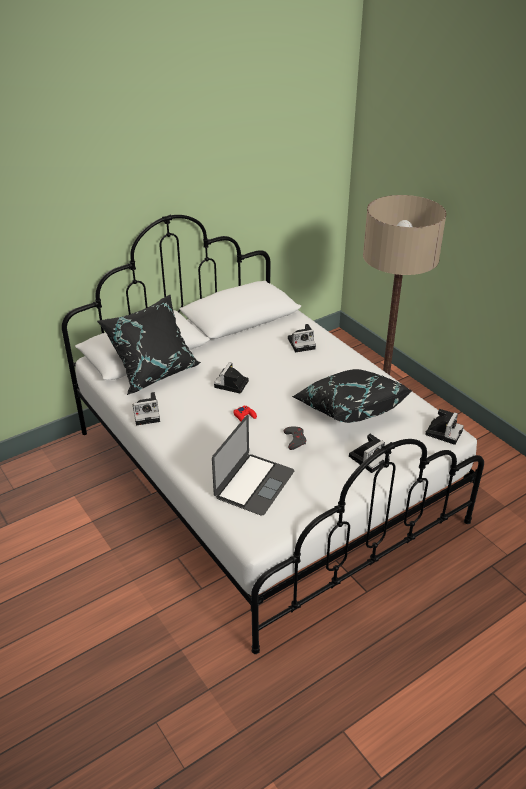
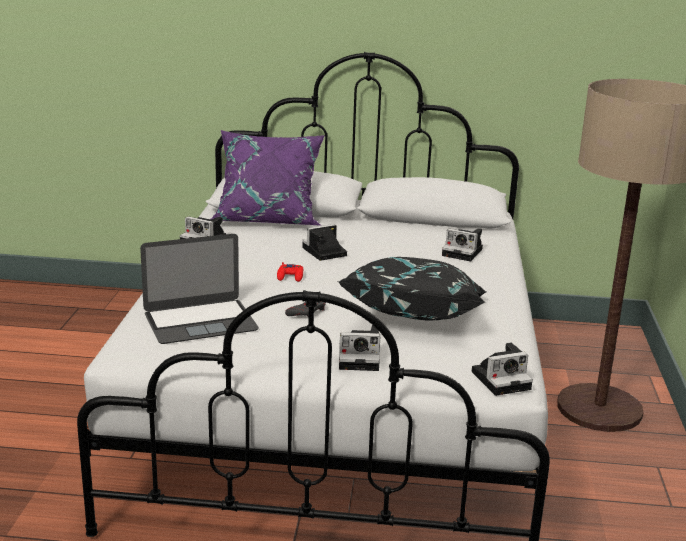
camera: 40 degrees right, 15 degrees down
black pillow [97,295,201,395] -> purple pillow [211,130,325,226]

